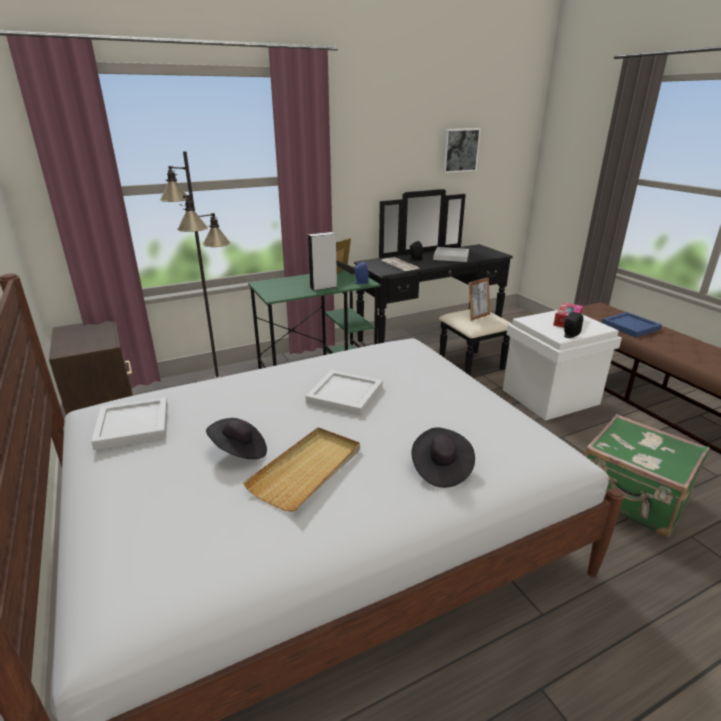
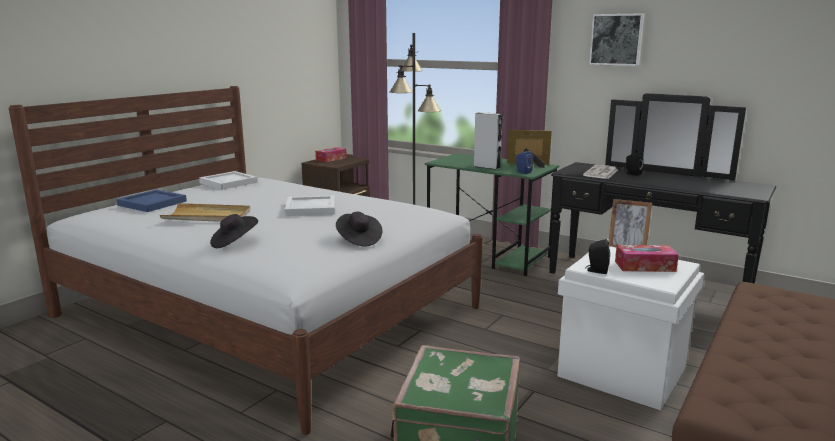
camera: 60 degrees right, 10 degrees down
black hat [206,418,267,459] -> black hat moved to [336,212,382,247]
white tray [433,247,469,262] -> none
picture [442,128,481,173] -> picture moved to [589,13,644,66]
blue tray [601,312,662,338] -> blue tray moved to [116,189,187,212]
none -> tissue box [315,147,347,162]

